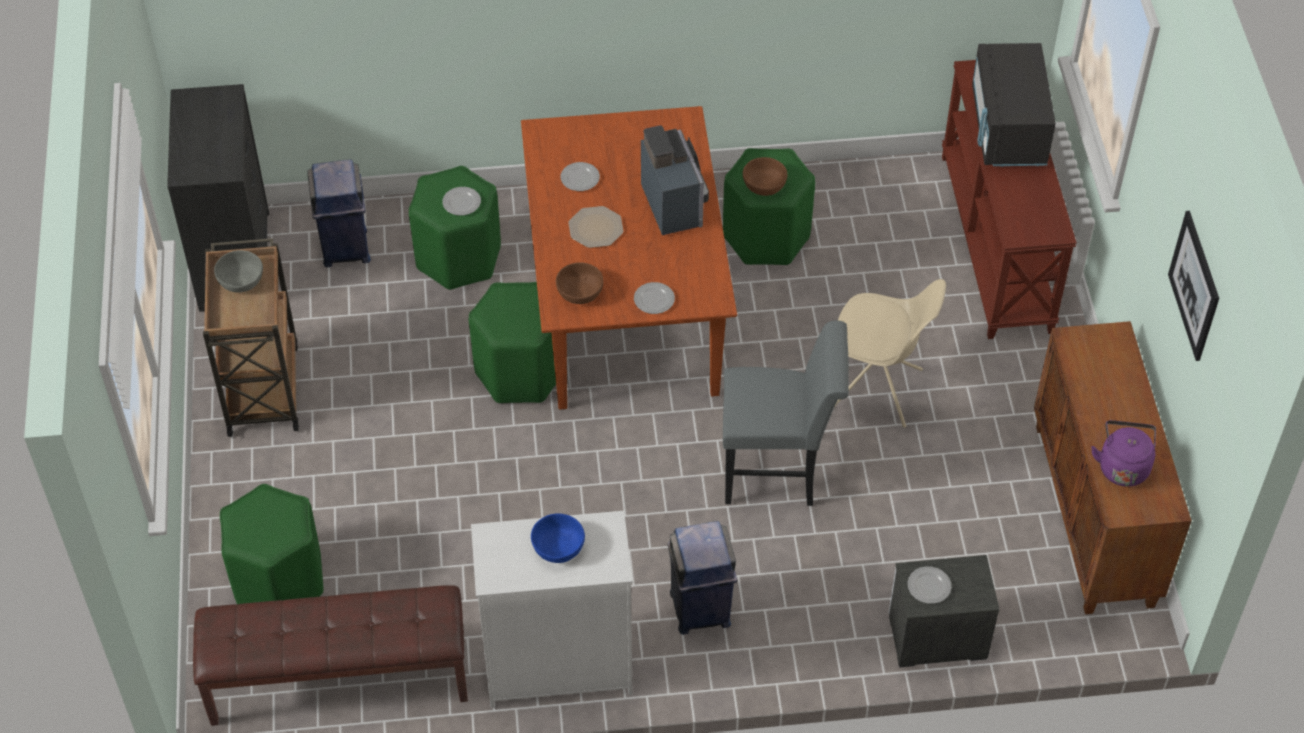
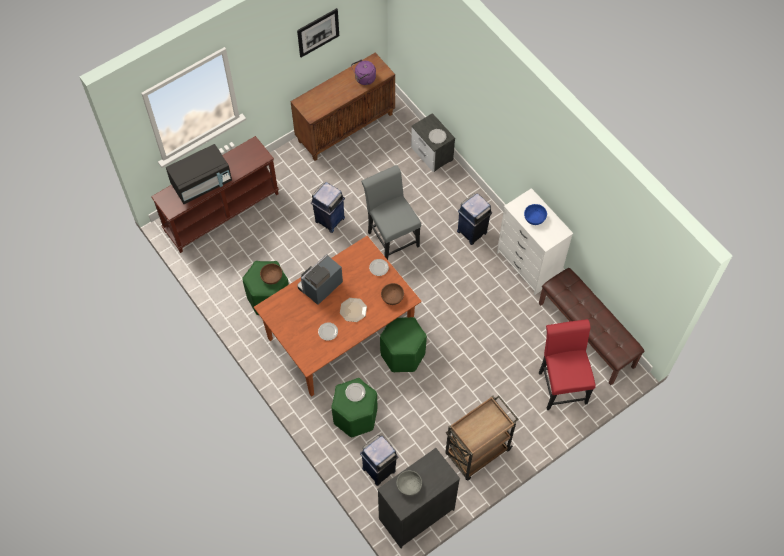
camera: 120 degrees left, 10 degrees up
grey bowl [214,250,263,293] -> grey bowl moved to [396,471,422,496]
green stool [220,484,324,604] -> red chair [539,319,596,410]
beige chair [835,279,946,428] -> blue trash can [311,182,345,233]

